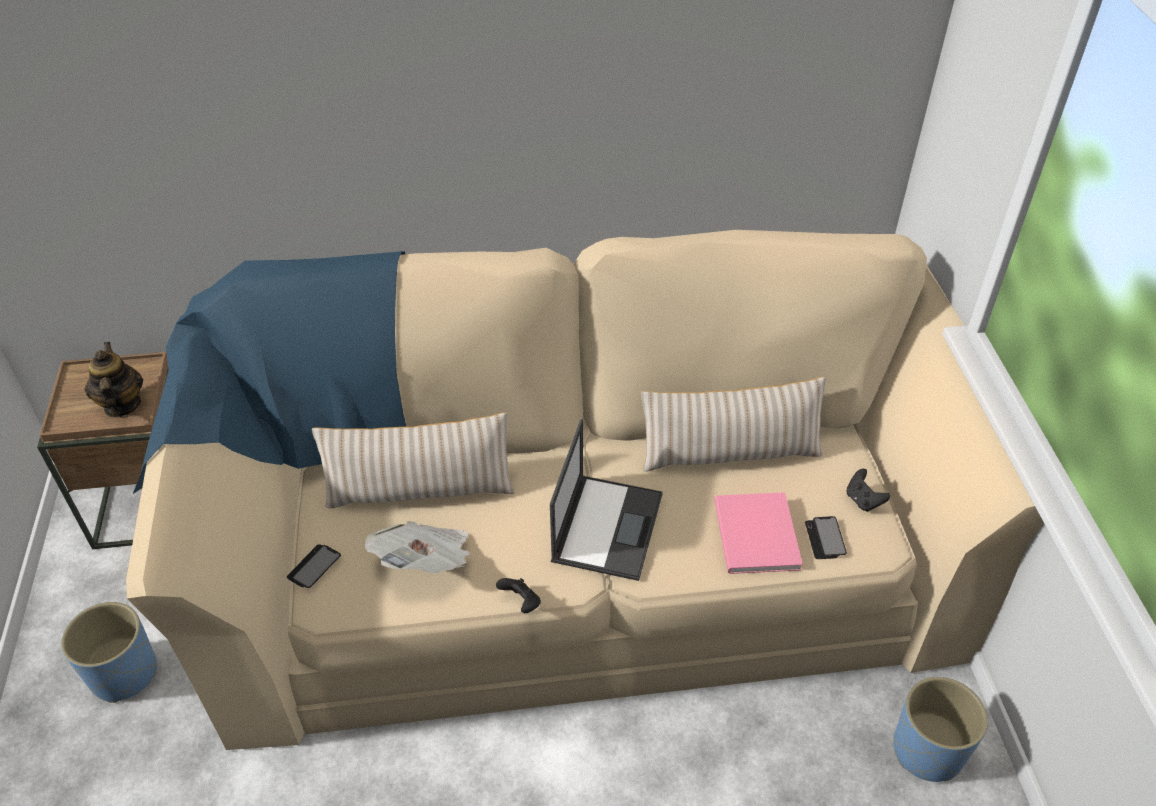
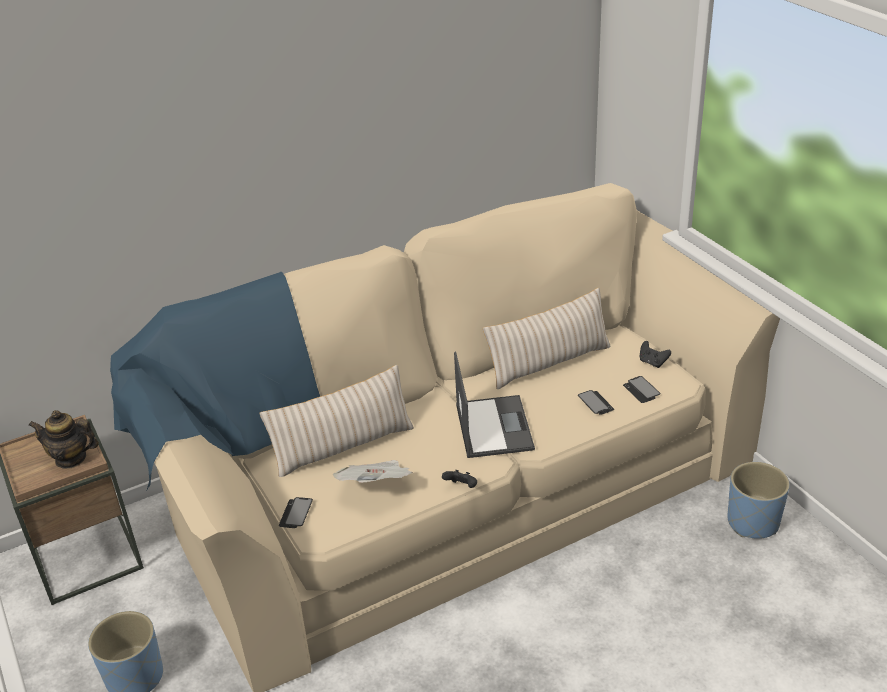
camera: 20 degrees left, 10 degrees down
teapot [85,342,143,417] -> teapot turned 45 degrees counterclockwise [28,410,99,469]
pink book [714,492,803,574] -> phone [578,390,614,415]

